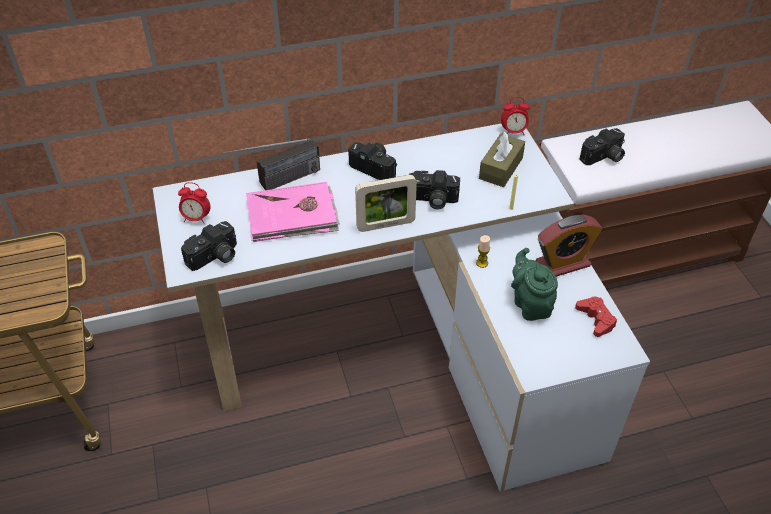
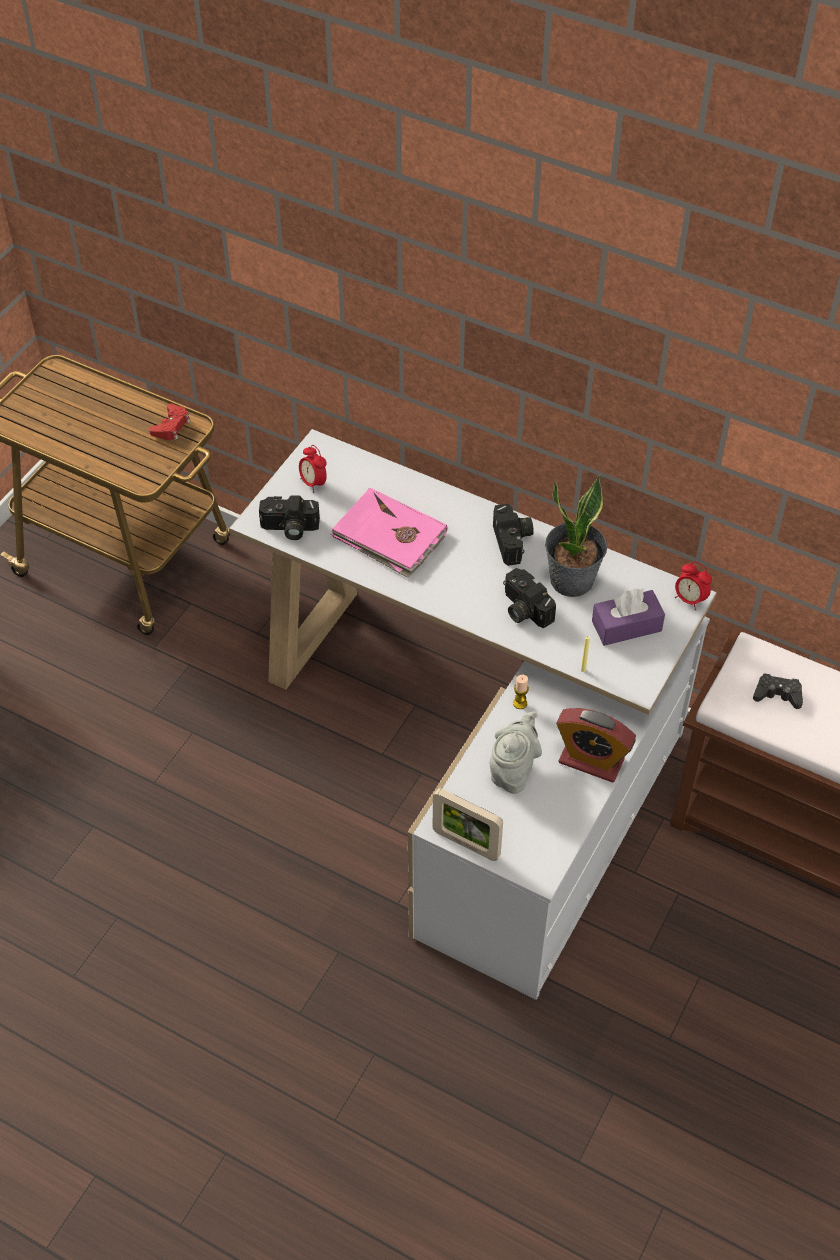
camera: 45 degrees right, 5 degrees up
radio [222,138,320,190] -> none
picture frame [355,175,417,232] -> picture frame moved to [433,788,503,861]
brown tissue box [479,132,525,187] -> purple tissue box [592,589,665,646]
green teapot [511,248,558,321] -> grey teapot [489,712,542,794]
red game controller [575,297,617,337] -> red game controller moved to [149,404,190,440]
camera [579,128,625,165] -> black game controller [753,673,803,709]
none -> potted plant [545,475,607,597]

